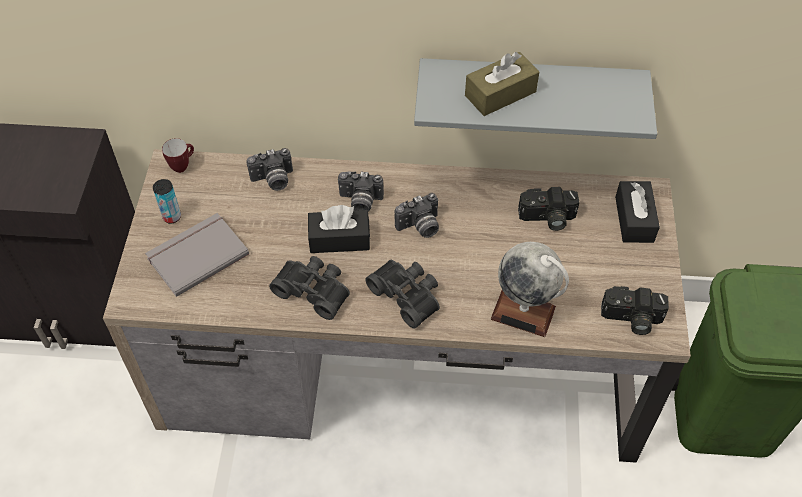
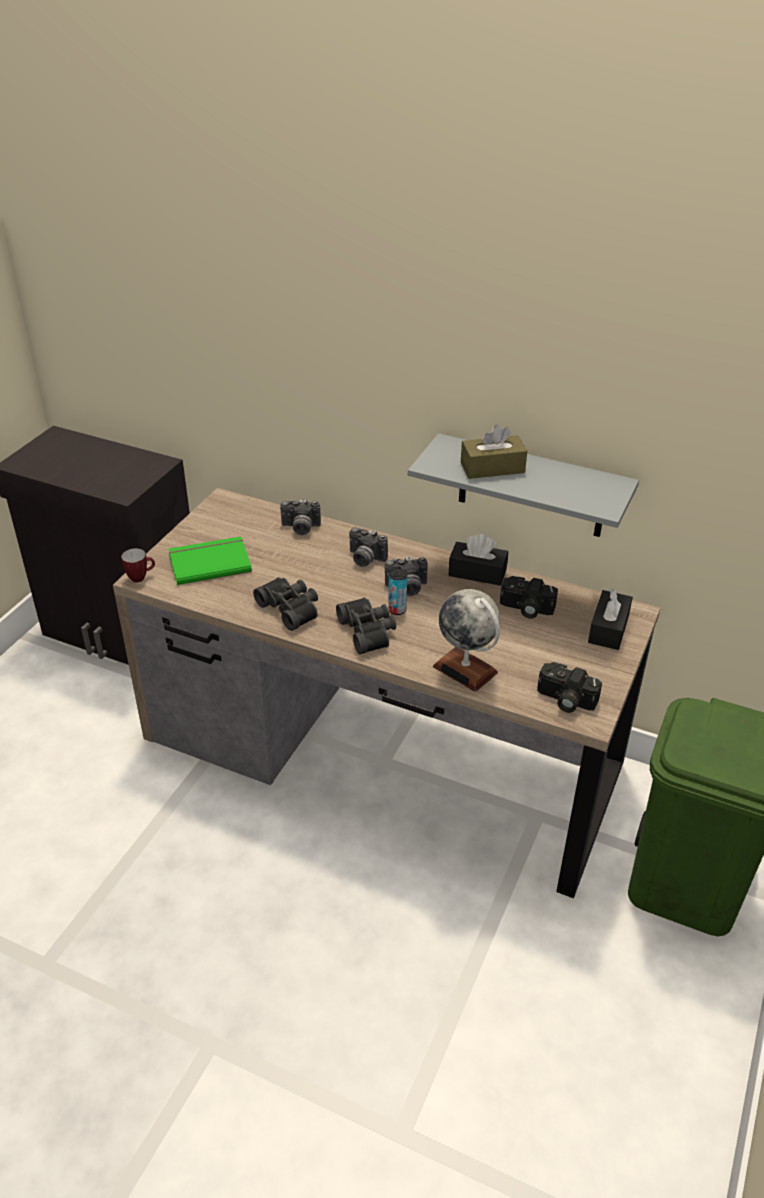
camera: 20 degrees right, 15 degrees down
grey book [145,213,249,297] -> green book [169,536,252,585]
can [153,179,181,224] -> can moved to [388,568,407,615]
mug [162,138,194,173] -> mug moved to [121,548,155,583]
black tissue box [308,205,370,253] -> black tissue box moved to [448,534,508,586]

